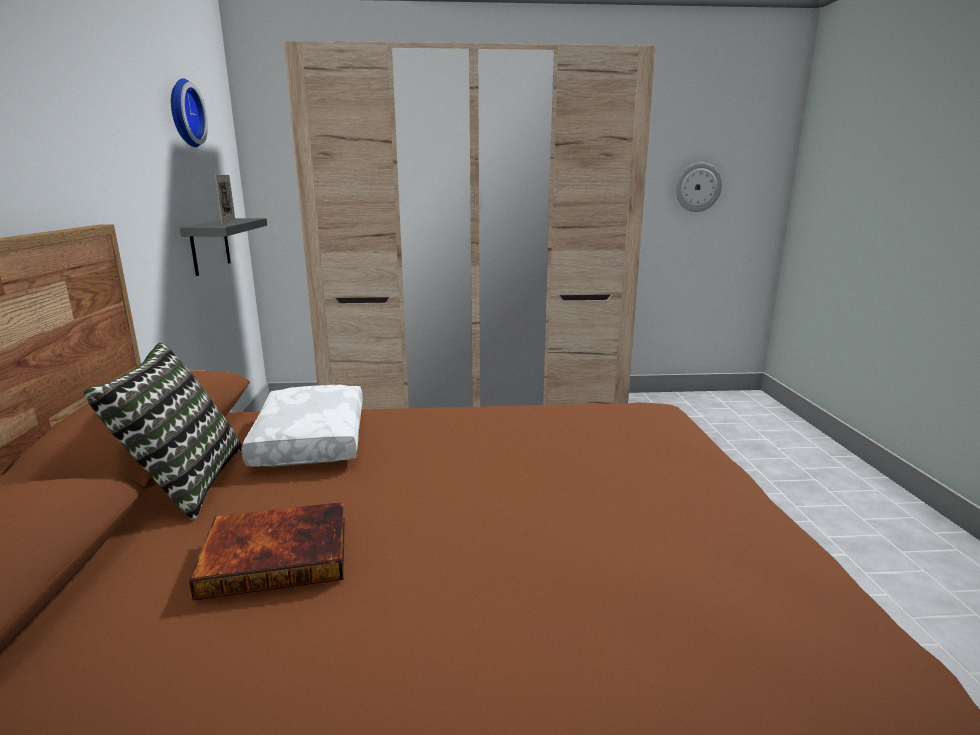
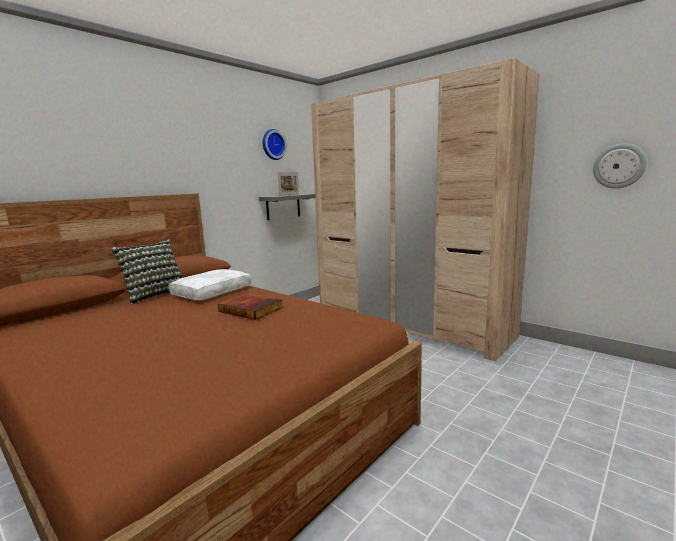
camera: 45 degrees right, 5 degrees down
book [189,502,345,601] -> book moved to [218,293,283,320]

